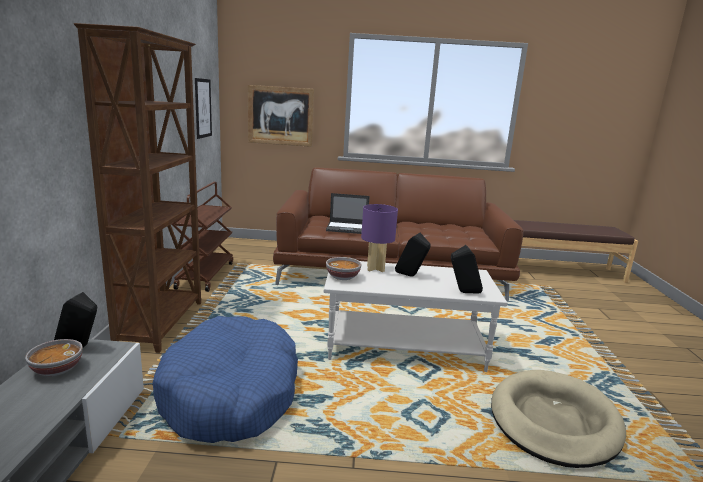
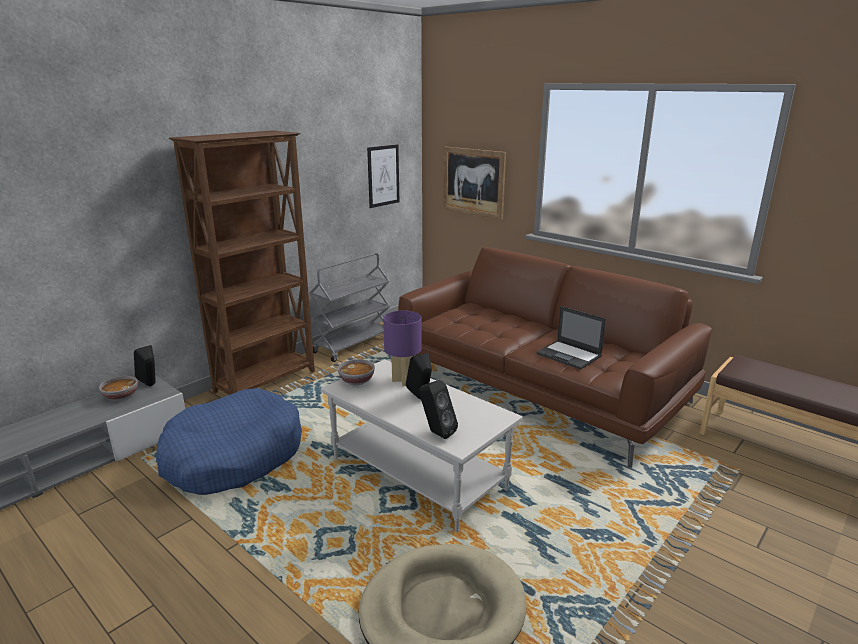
camera: 40 degrees right, 5 degrees up
brown cart [171,182,233,292] -> grey cart [309,253,391,362]
laptop [326,193,370,234] -> laptop moved to [536,306,606,370]

